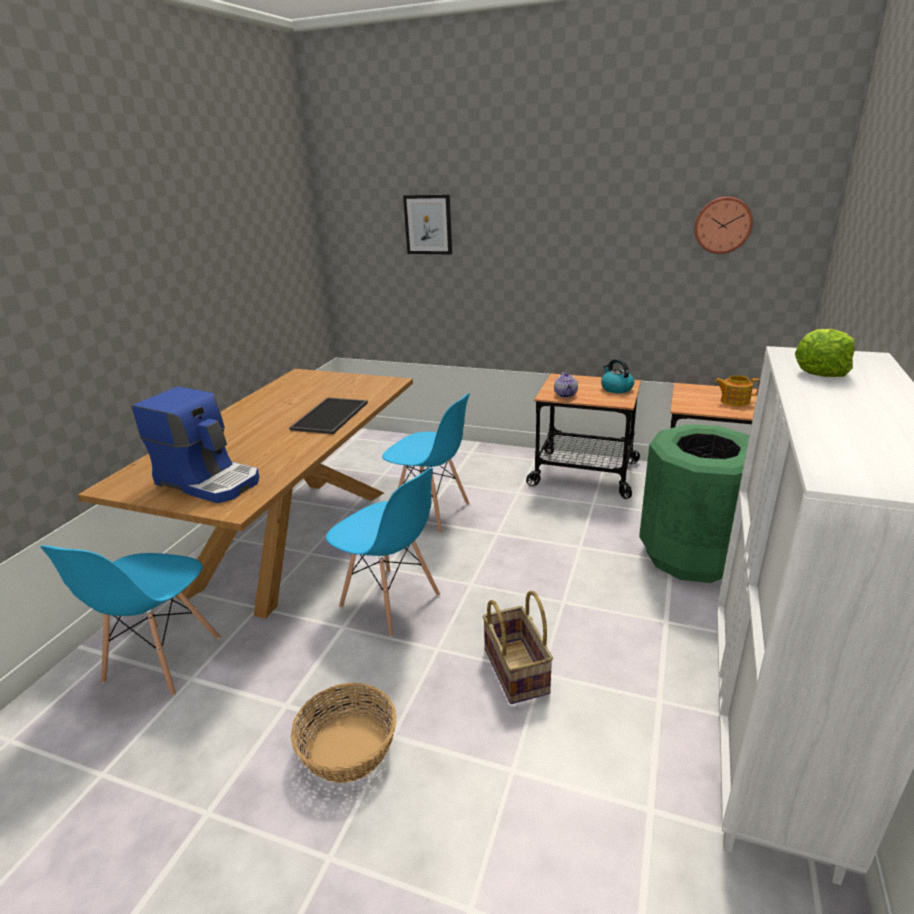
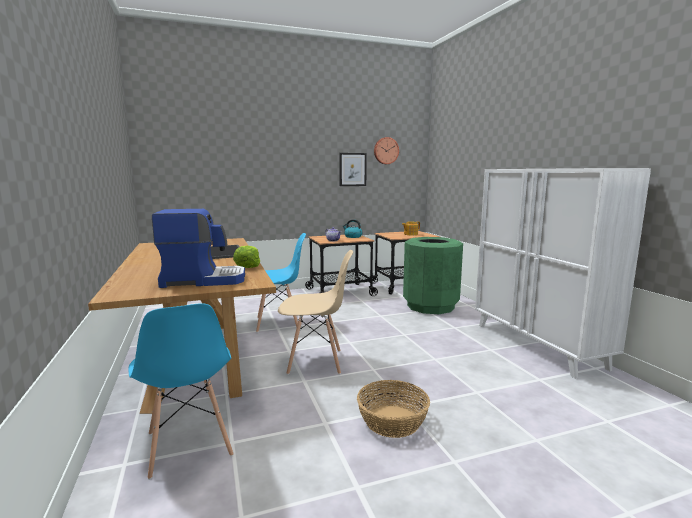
camera: 40 degrees left, 15 degrees down
blue chair [326,468,440,637] -> beige chair [278,250,353,375]
picture [403,195,452,255] -> picture moved to [339,153,367,186]
basket [482,591,553,704] -> none
lettuce [795,329,855,377] -> lettuce moved to [233,245,260,268]

